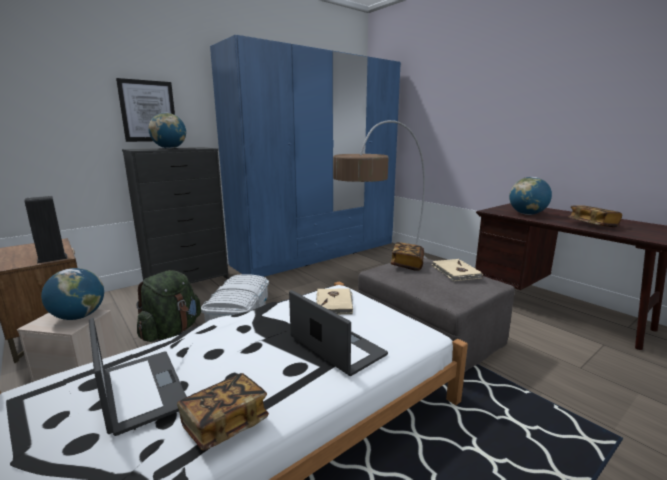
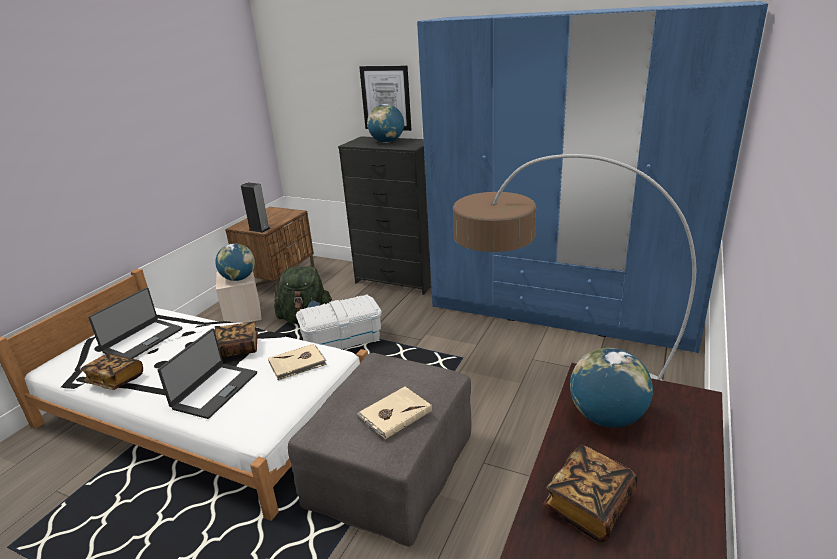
camera: 65 degrees right, 10 degrees up
book [391,242,424,271] -> book moved to [215,322,258,358]

